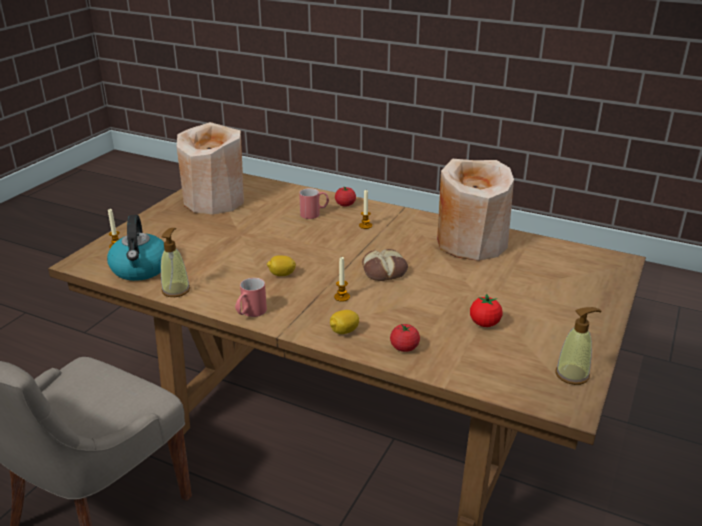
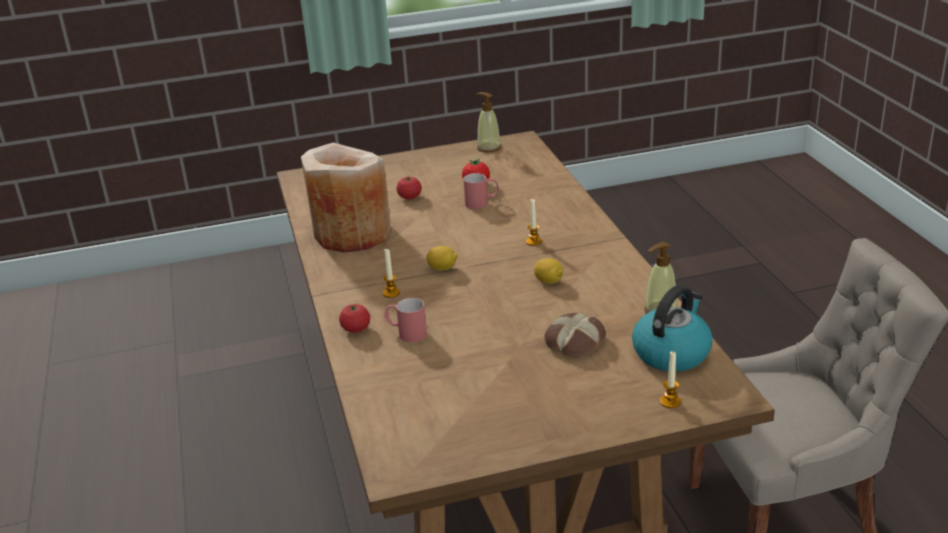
camera: 130 degrees left, 0 degrees up
beige vase [177,122,244,215] -> none
red mug [235,278,267,317] -> red mug moved to [463,173,499,209]
lemon [330,310,359,334] -> lemon moved to [426,246,458,271]
bread [362,249,408,281] -> bread moved to [545,313,606,357]
tomato [390,323,420,352] -> tomato moved to [397,177,422,199]

